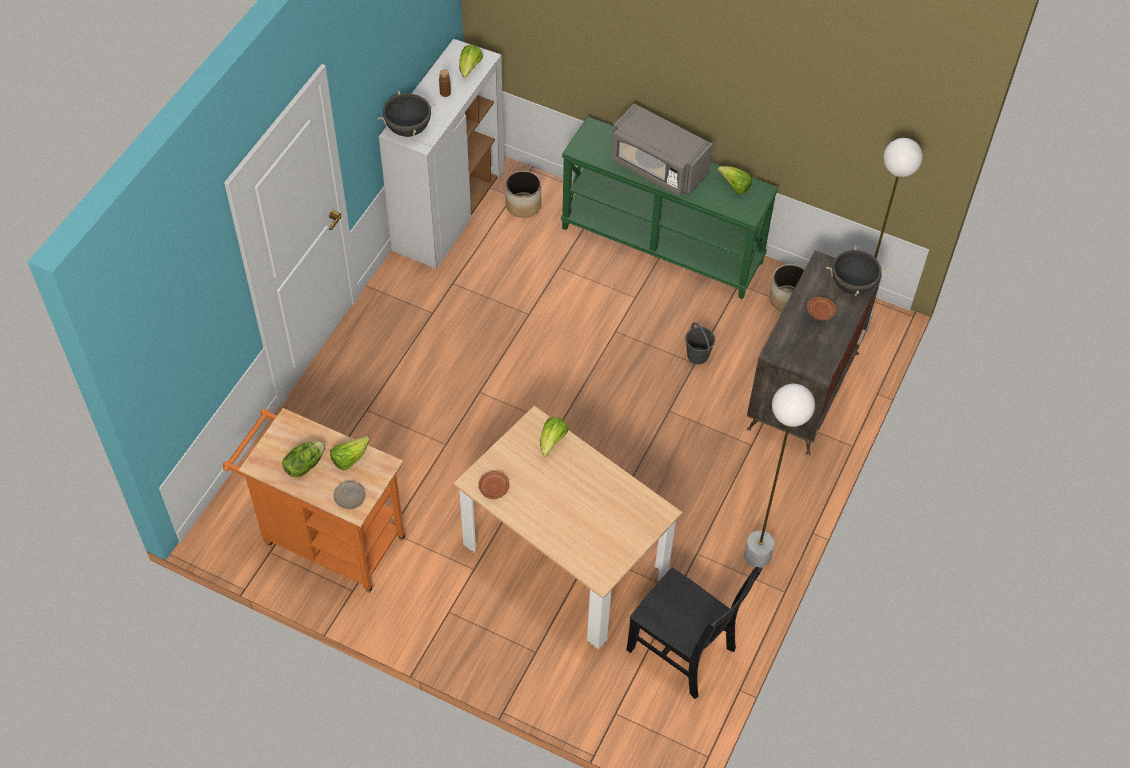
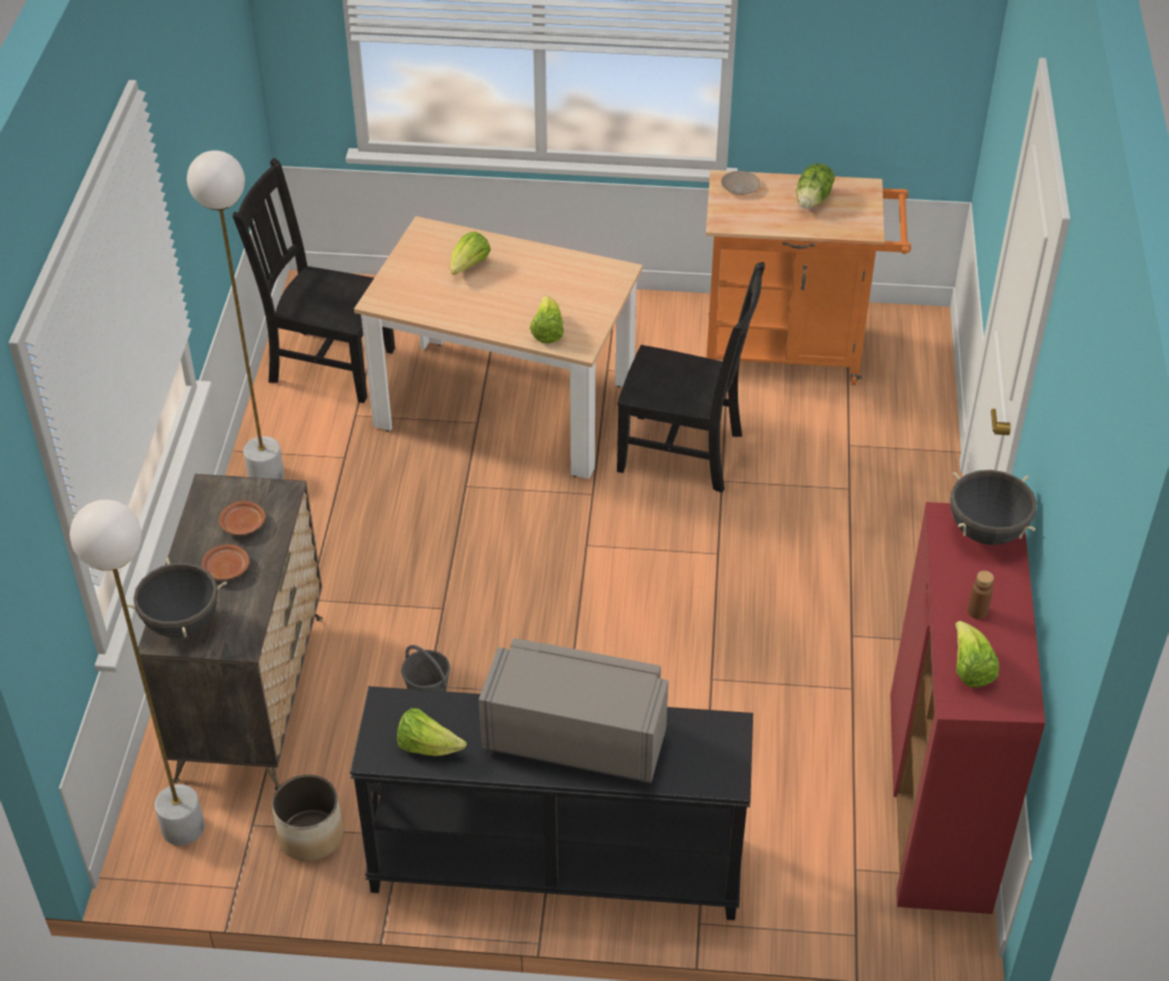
camera: 160 degrees right, 10 degrees down
lettuce [330,436,370,471] -> lettuce moved to [451,232,491,275]
white cabinet [379,39,504,269] -> red cabinet [890,502,1045,914]
brown plate [478,471,510,499] -> brown plate moved to [219,501,265,535]
planter [505,171,541,218] -> none
green console table [561,116,779,299] -> black console table [350,686,753,920]
none -> black chair [617,262,765,493]

